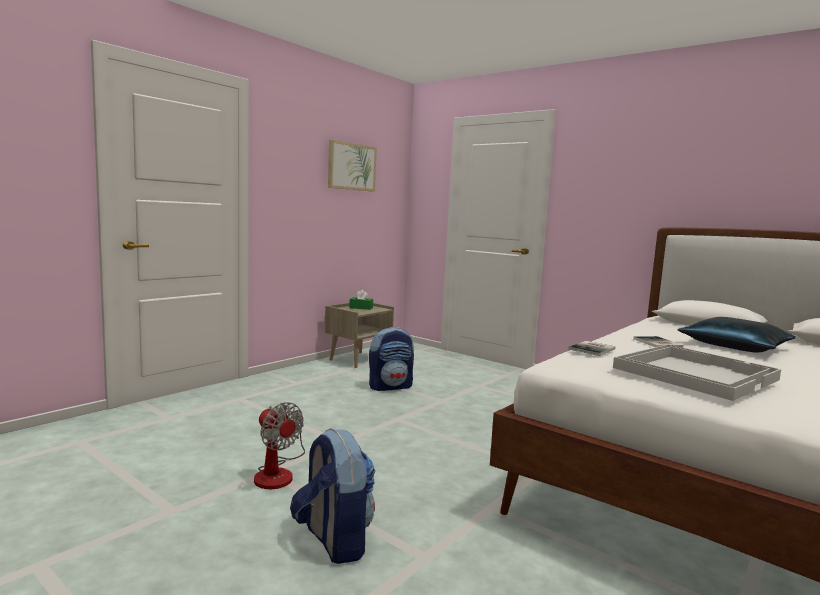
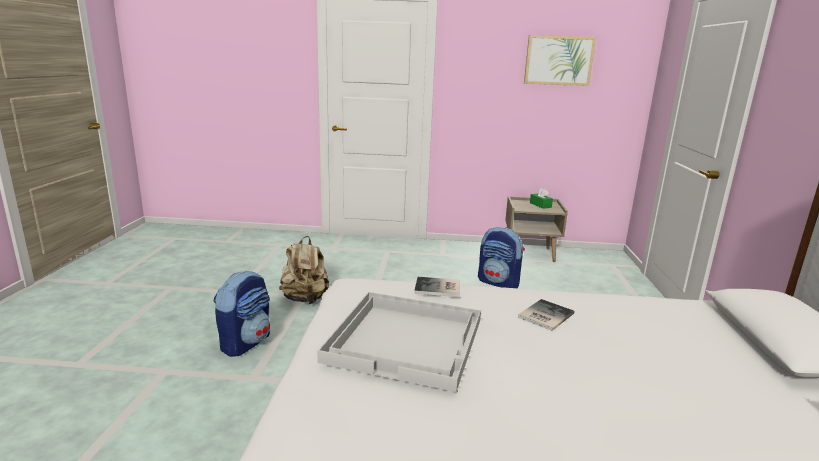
camera: 55 degrees right, 10 degrees up
fan [254,402,305,489] -> beige backpack [279,236,329,304]
blue pillow [677,317,796,352] -> none

